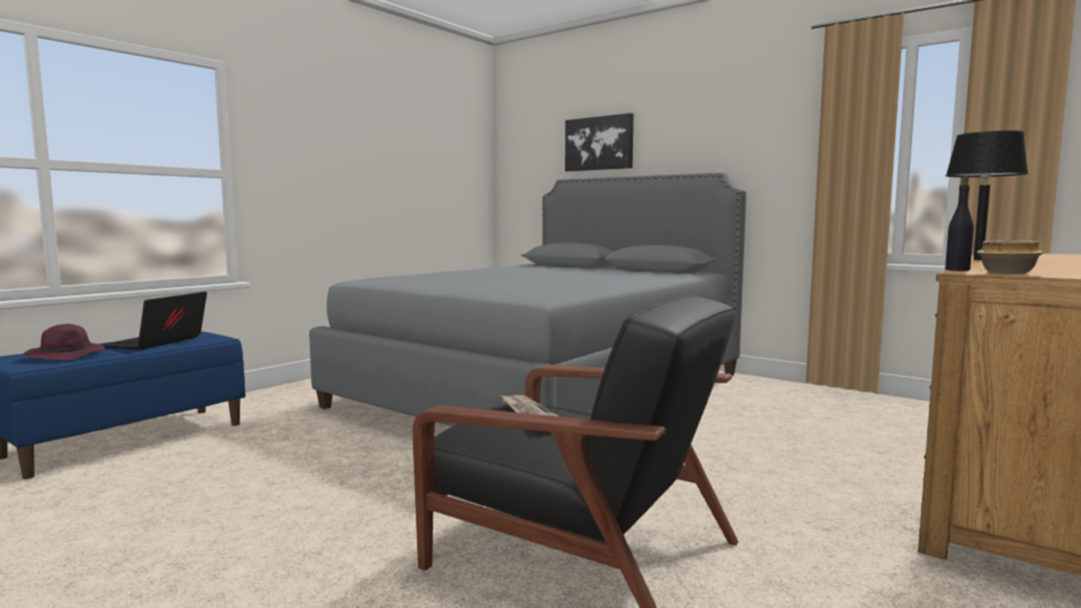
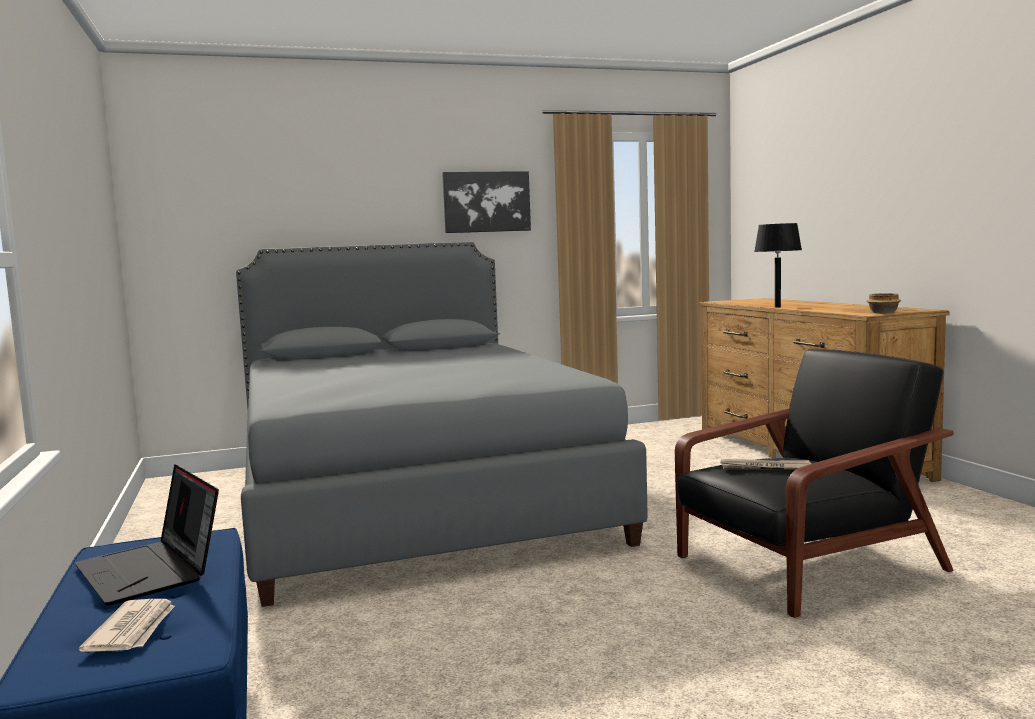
camera: 55 degrees left, 0 degrees up
purple hat [24,324,105,361] -> newspaper [79,599,175,652]
picture [565,113,634,171] -> picture moved to [442,171,531,233]
black bottle [945,177,974,271] -> none

